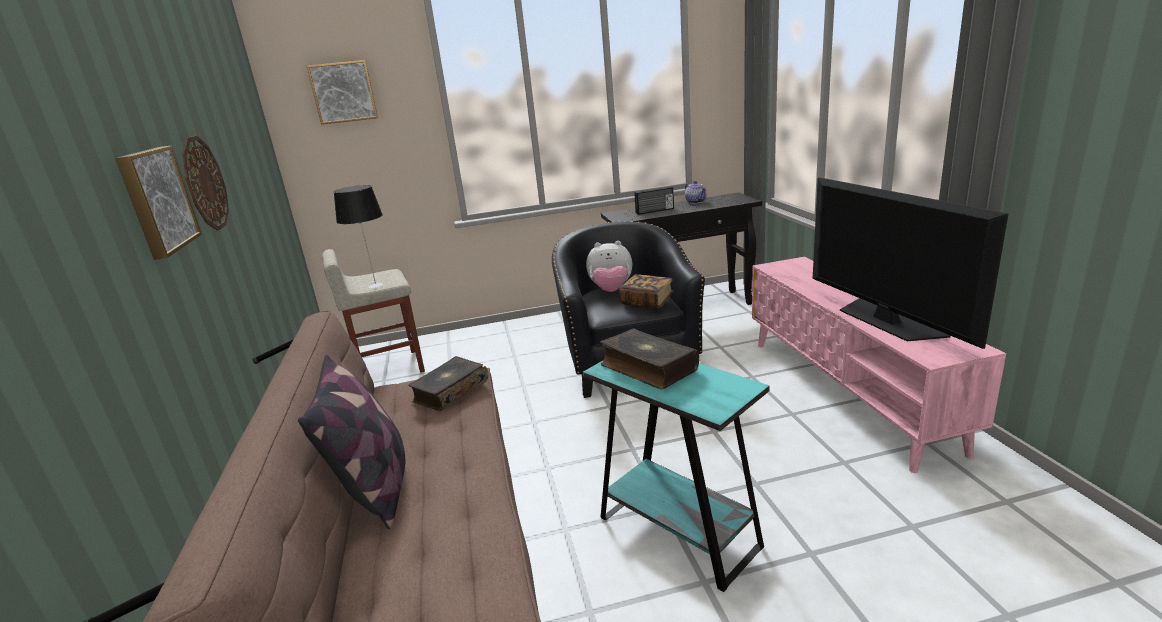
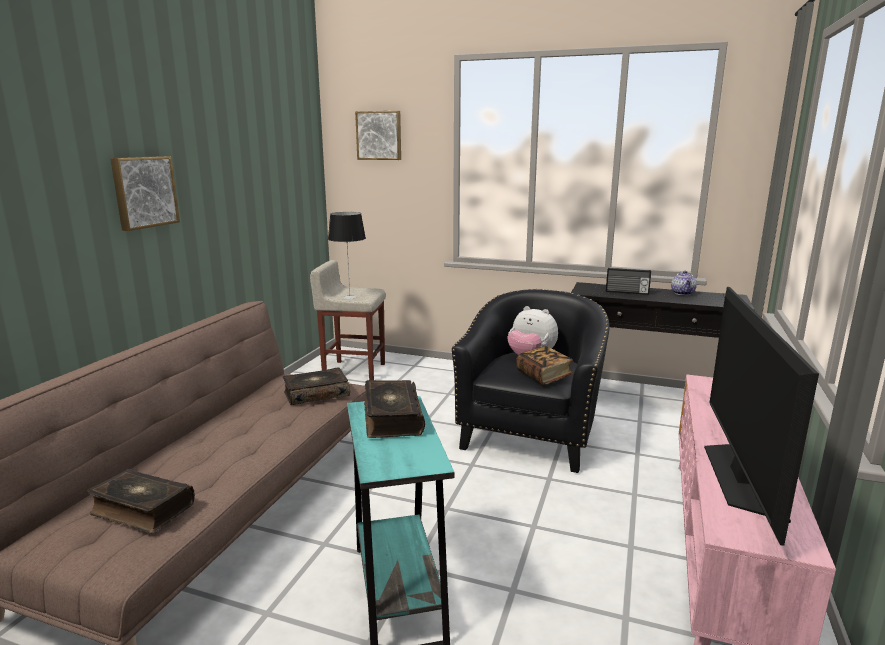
camera: 30 degrees right, 5 degrees down
wall clock [182,136,229,231] -> none
pillow [298,354,405,529] -> none
none -> book [87,469,195,533]

